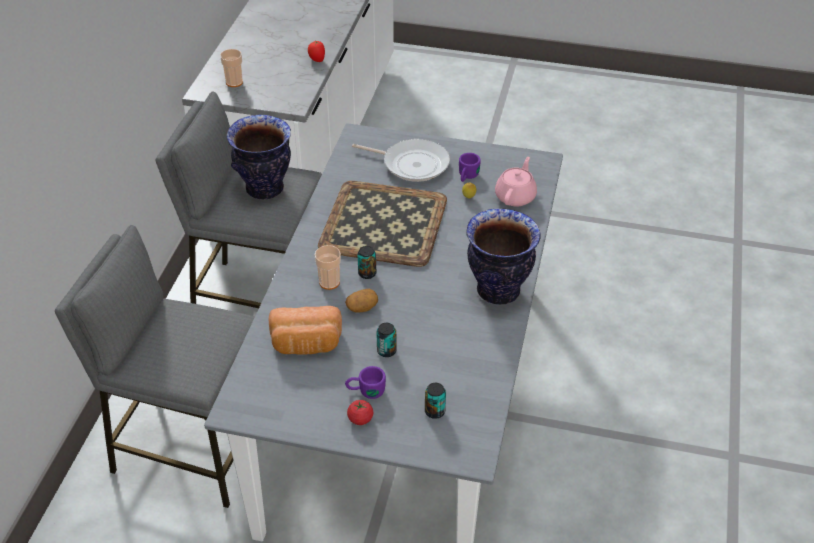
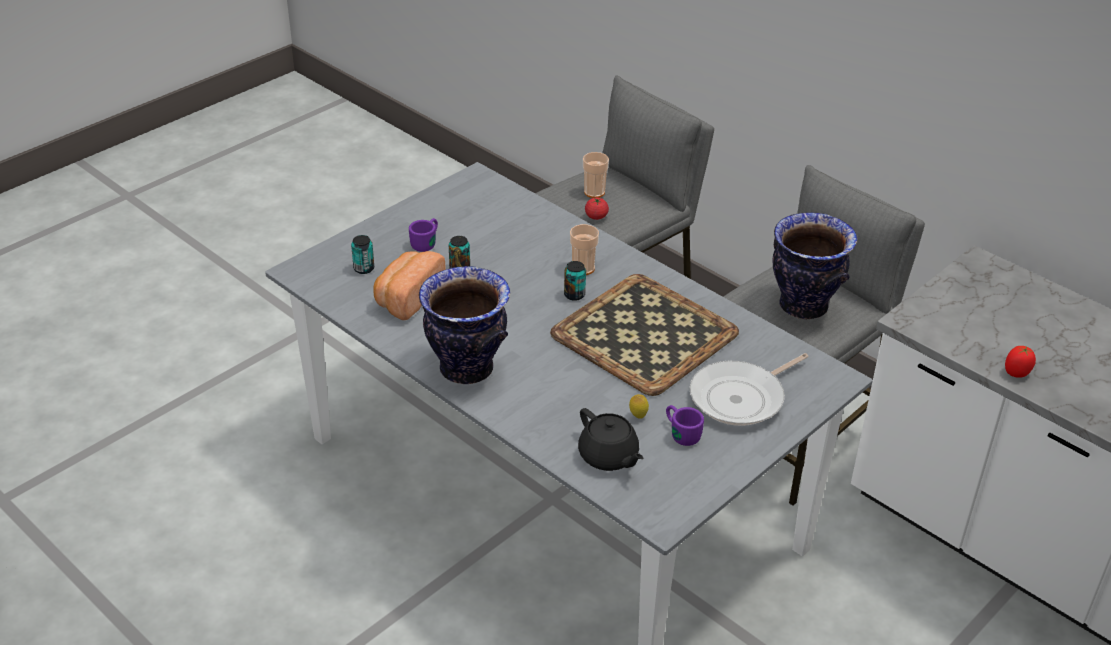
camera: 120 degrees right, 5 degrees down
cup [220,49,243,87] -> cup moved to [583,152,609,198]
bread [269,306,342,355] -> bread moved to [373,251,445,320]
potato [345,289,378,313] -> none
tomato [347,400,373,425] -> tomato moved to [585,197,609,220]
pink teapot [495,157,537,206] -> black teapot [578,408,643,471]

